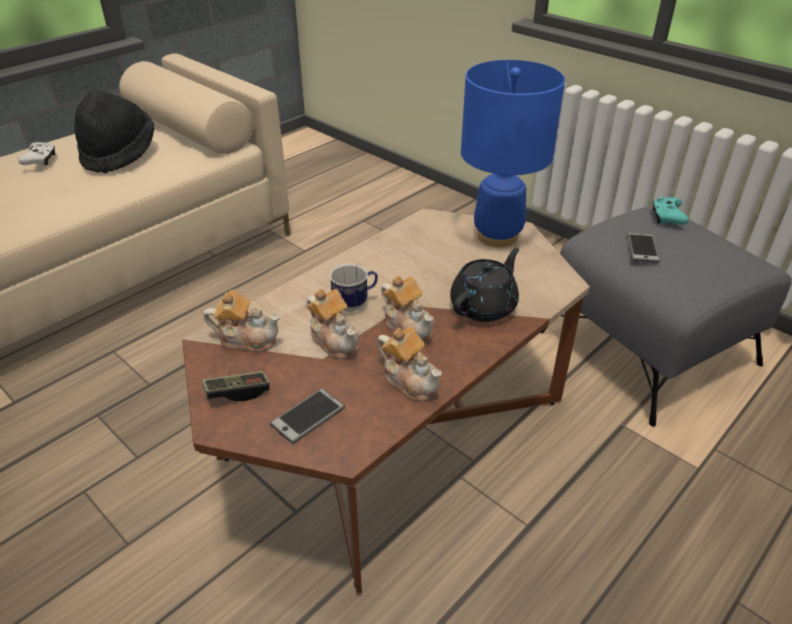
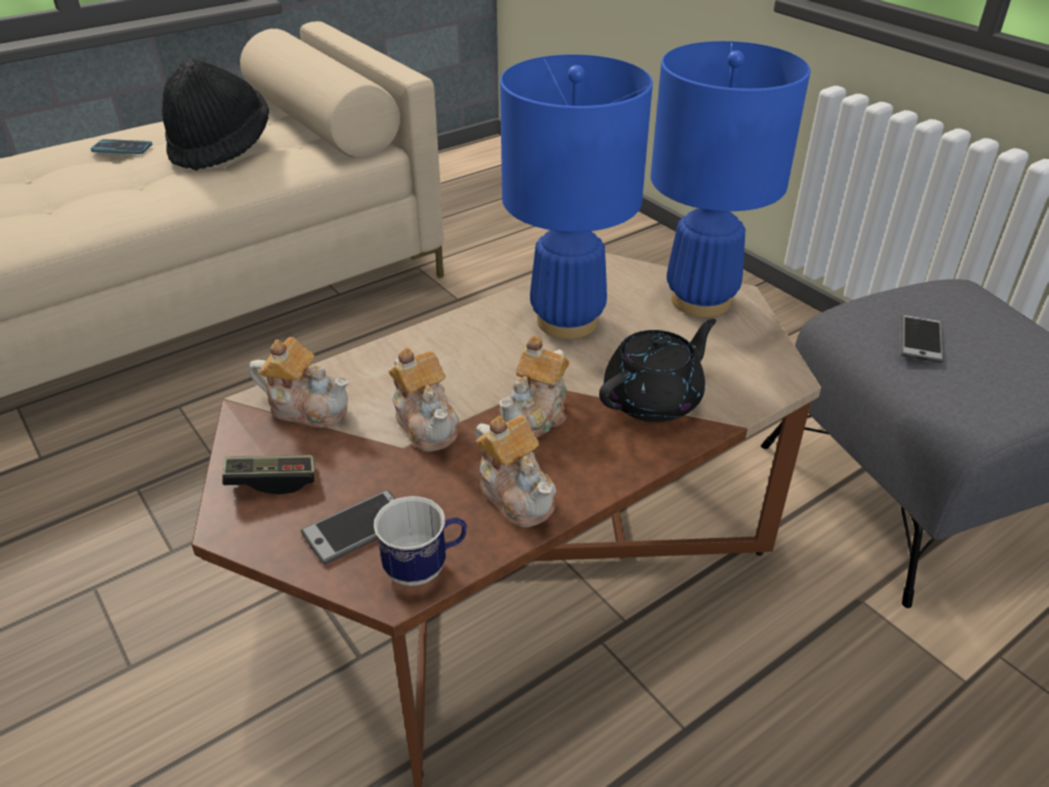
camera: 10 degrees right, 0 degrees up
white game controller [18,142,55,166] -> phone [90,139,153,154]
mug [329,263,378,312] -> mug moved to [374,496,467,586]
teapot [381,275,434,343] -> teapot turned 60 degrees clockwise [499,336,569,438]
turquoise game controller [653,197,689,225] -> none
none -> blue table lamp [500,55,653,339]

